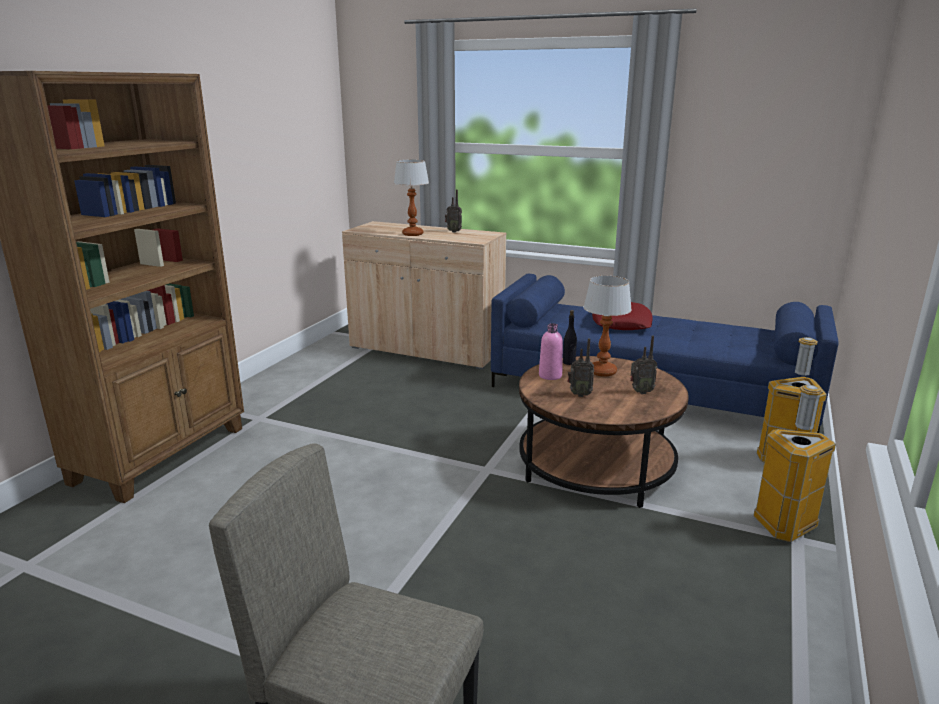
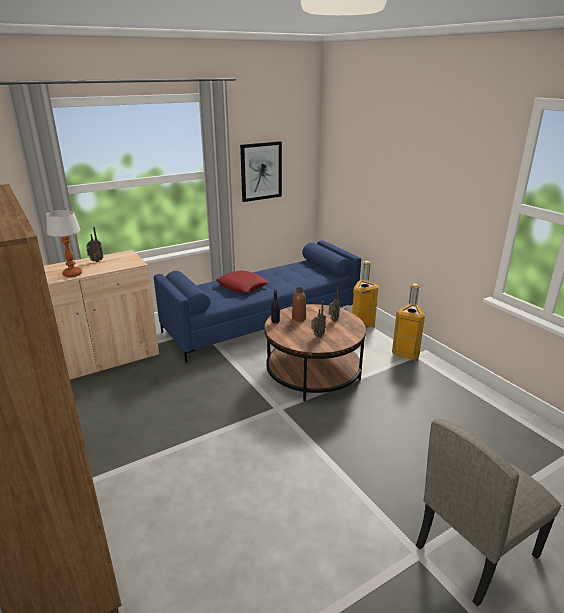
camera: 55 degrees left, 5 degrees up
pink bottle [539,323,563,380] -> none
table lamp [584,276,632,377] -> brown bottle [292,287,306,321]
none -> picture [240,141,282,202]

